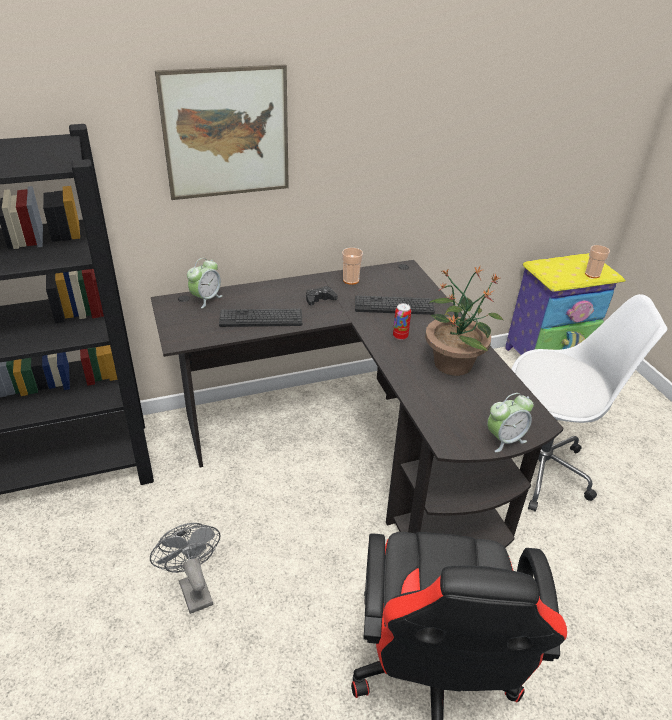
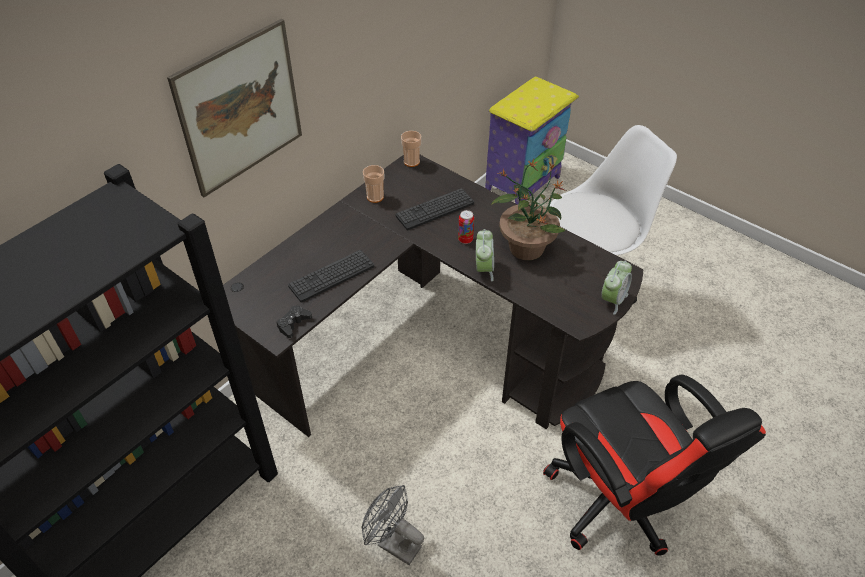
camera: 30 degrees left, 10 degrees up
alarm clock [187,258,223,308] -> alarm clock moved to [476,229,494,282]
black game controller [306,286,337,305] -> black game controller moved to [276,306,312,338]
cup [585,245,610,278] -> cup moved to [401,131,422,167]

